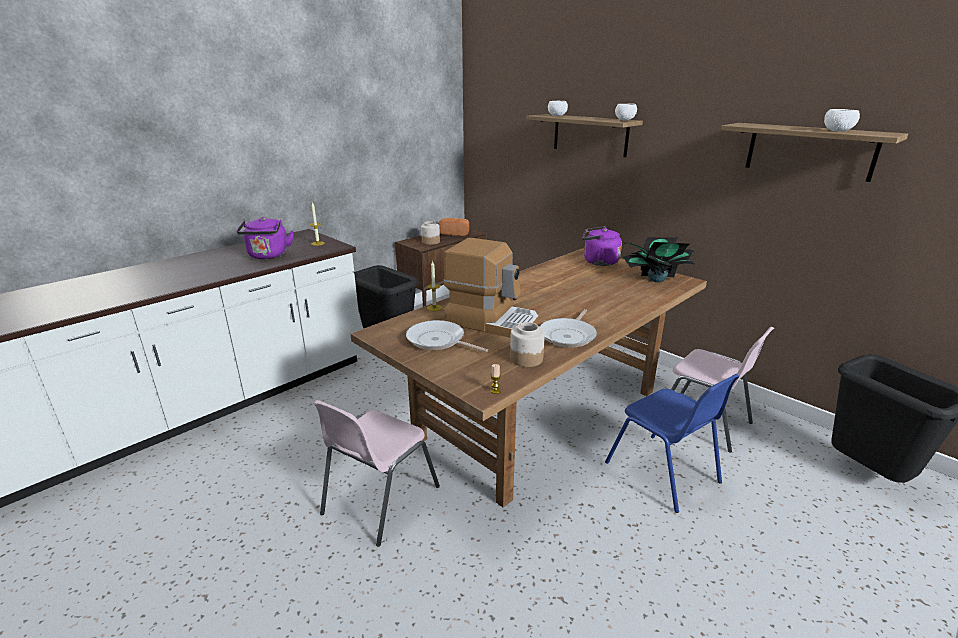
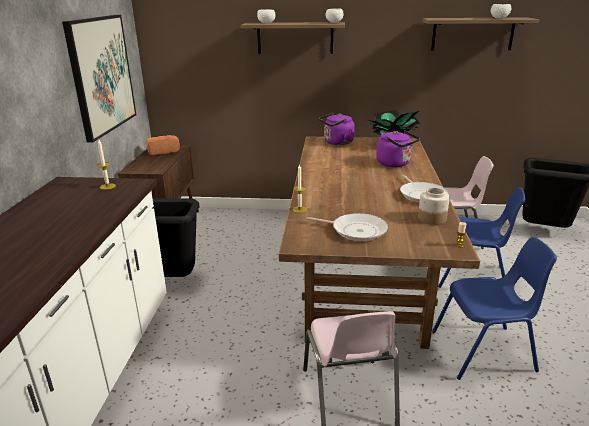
camera: 40 degrees left, 0 degrees up
purple kettle [237,217,294,259] -> purple kettle moved to [376,130,420,167]
frying pan [406,320,488,352] -> frying pan turned 150 degrees counterclockwise [306,213,388,241]
jar [421,221,440,245] -> none
coffee machine [443,238,539,338] -> none
none -> picture [62,15,136,143]
none -> blue chair [432,237,557,380]

